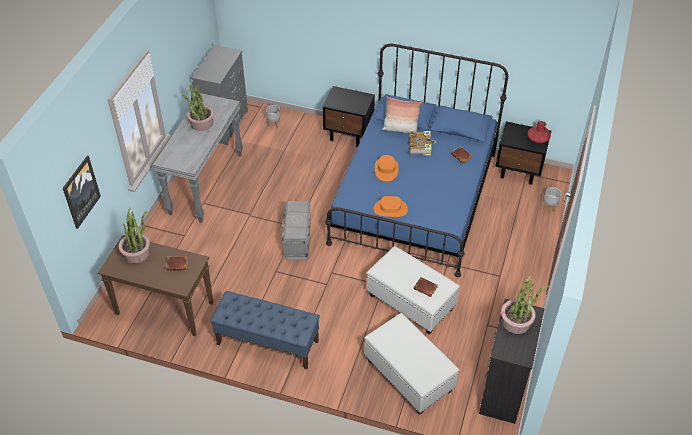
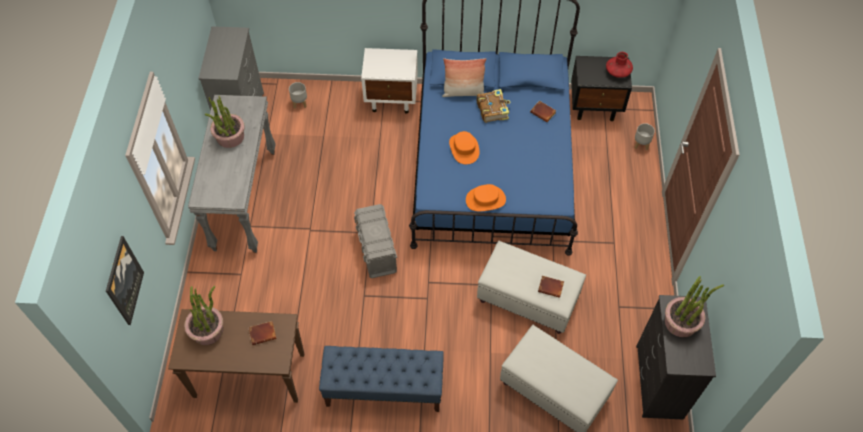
camera: 15 degrees left, 10 degrees up
black nightstand [322,86,375,147] -> white nightstand [361,48,418,114]

